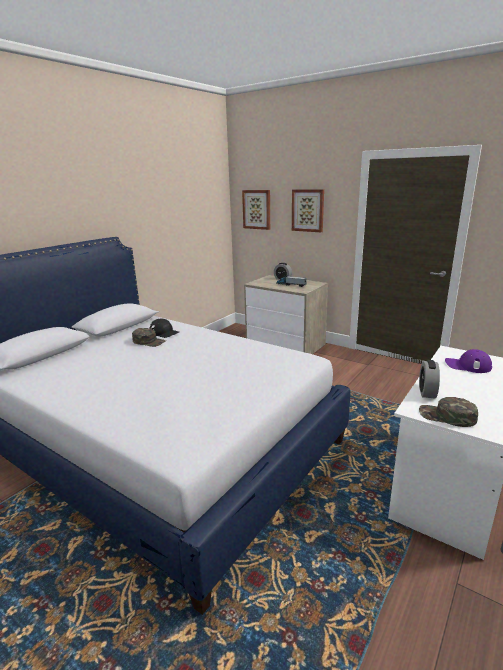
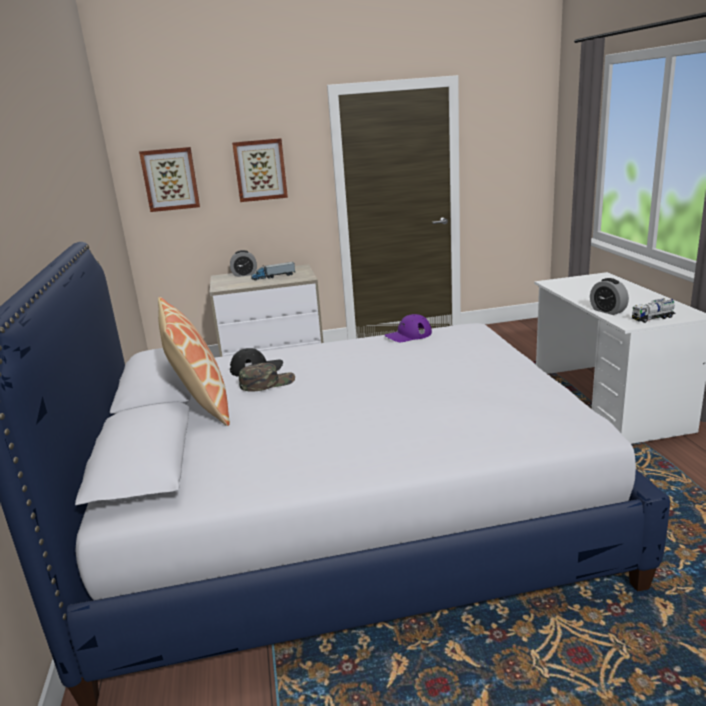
camera: 45 degrees left, 0 degrees up
green cap [419,397,478,427] -> toy truck [632,298,676,323]
purple cap [445,349,492,373] -> purple cap moved to [385,314,432,342]
none -> pillow [158,297,230,426]

